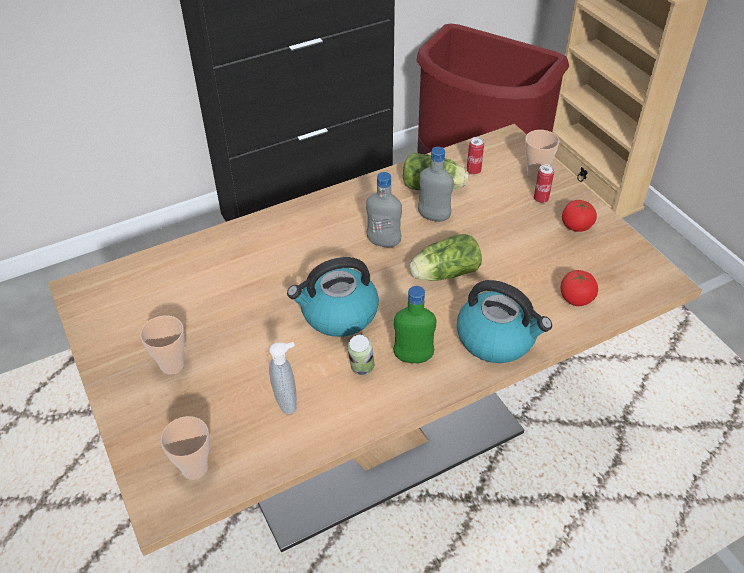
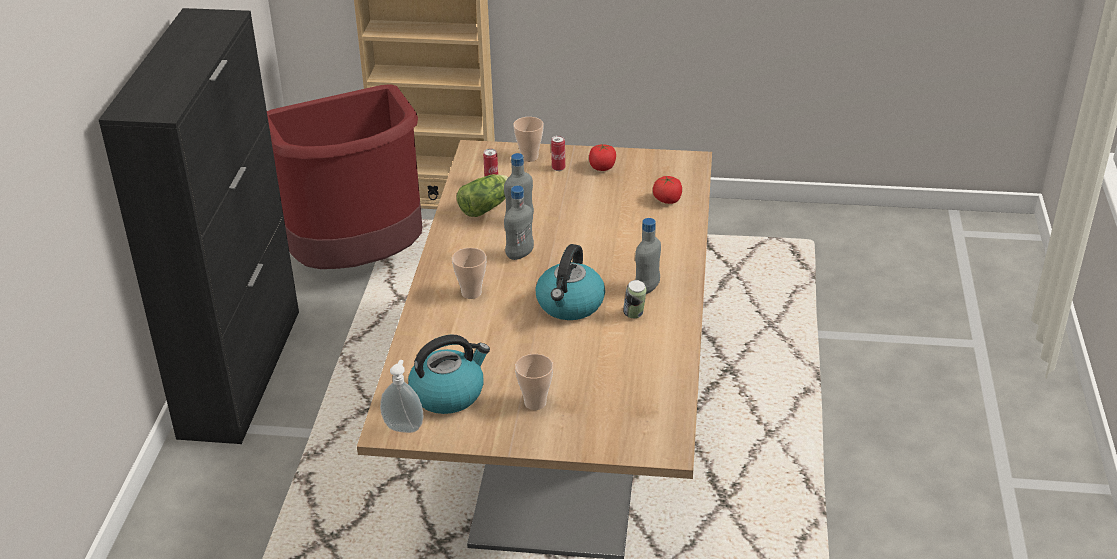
camera: 55 degrees left, 10 degrees down
cup [160,416,210,480] -> cup moved to [452,248,487,299]
soap dispenser [269,342,297,415] -> soap dispenser moved to [380,360,424,433]
green bottle [393,286,436,363] -> grey bottle [635,218,661,294]
lettuce [409,234,482,281] -> none
kettle [457,280,552,363] -> kettle moved to [408,334,490,414]

